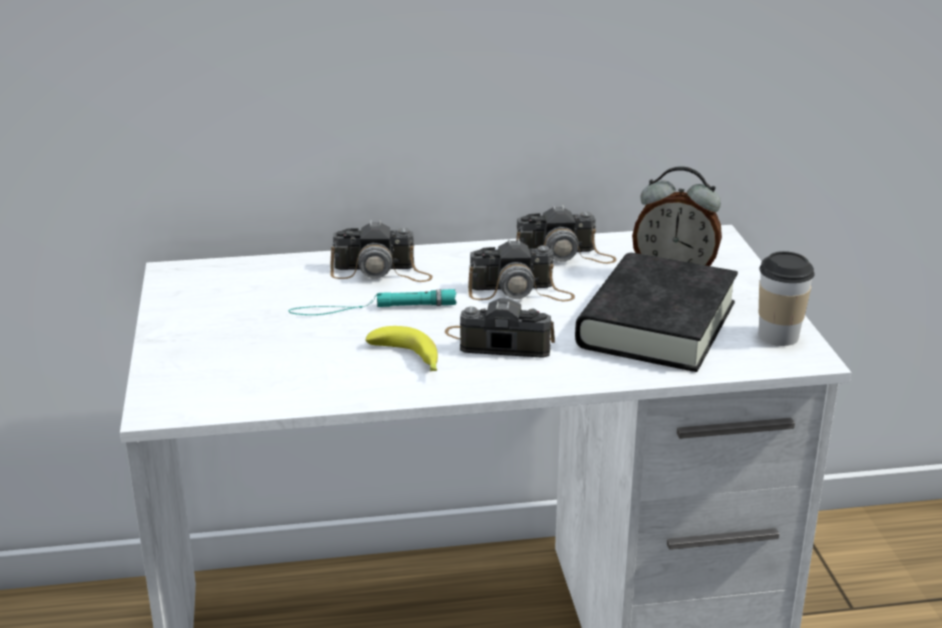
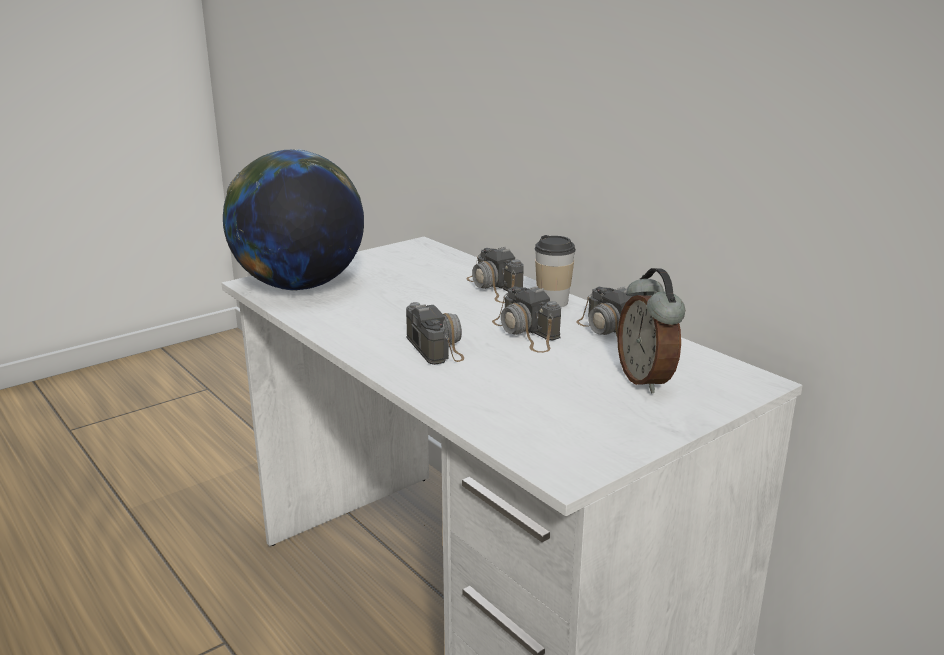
camera: 60 degrees right, 5 degrees down
turquoise flashlight [288,289,457,315] -> none
banana [365,326,438,372] -> none
black book [575,253,738,372] -> none
cup [759,251,815,346] -> cup moved to [534,235,576,307]
none -> globe [223,149,364,291]

